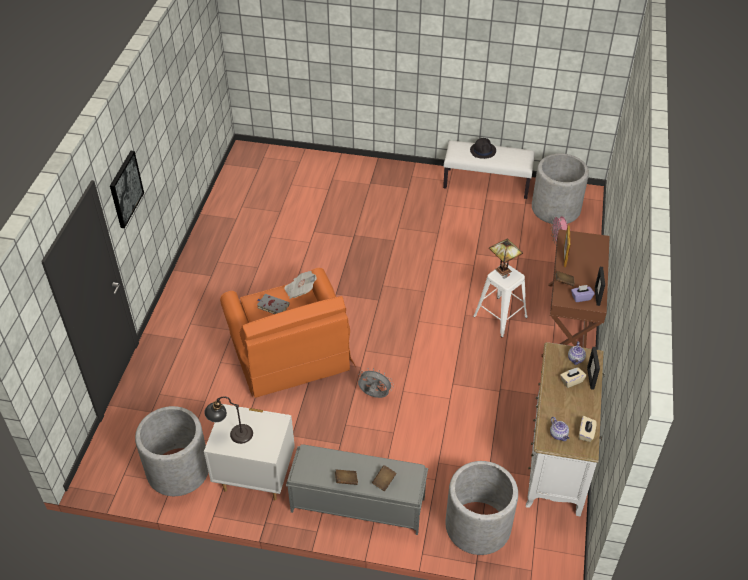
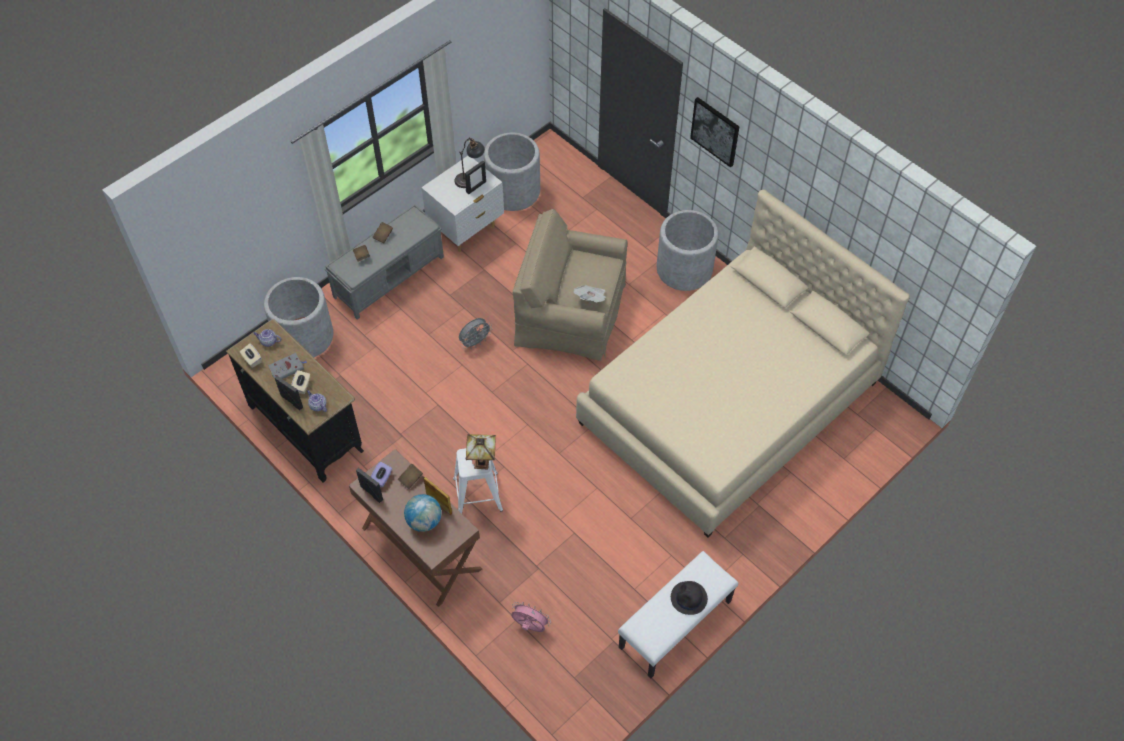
camera: 125 degrees right, 10 degrees up
orange armchair [220,268,356,398] -> beige armchair [513,209,627,361]
grey book [257,294,290,314] -> grey book moved to [268,353,307,380]
white dresser [526,342,605,517] -> black dresser [226,319,364,482]
grey planter [532,153,589,224] -> grey planter moved to [657,210,718,291]
none -> globe [404,494,441,532]
none -> picture frame [465,161,486,194]
none -> beige bed [576,190,910,537]

